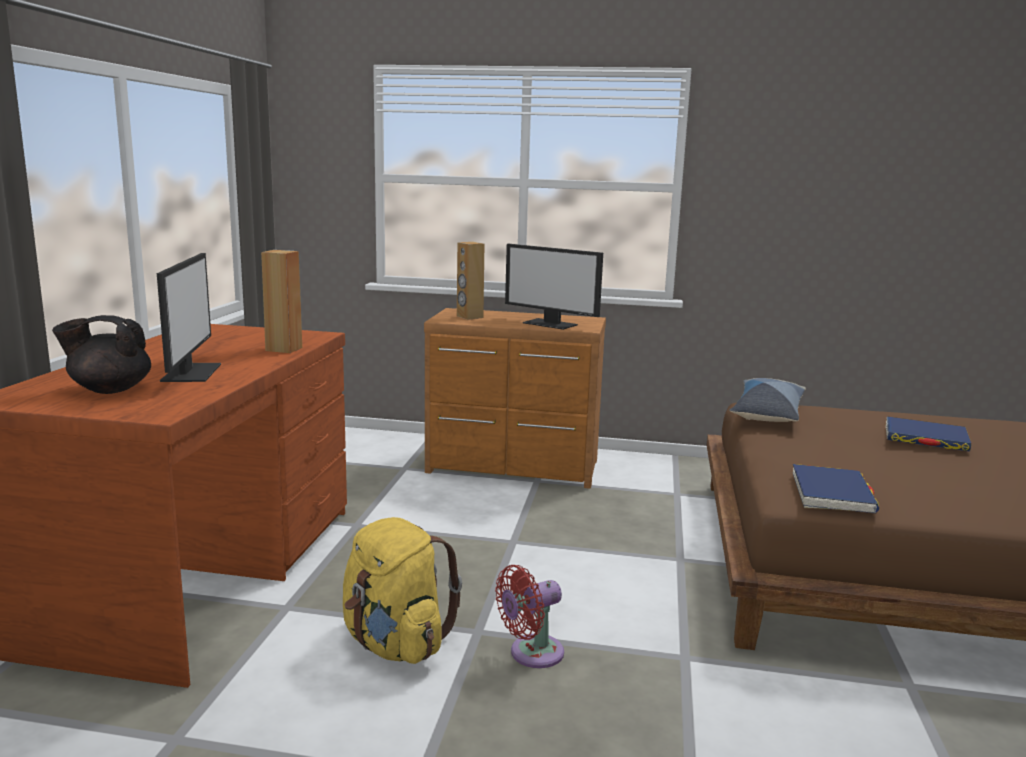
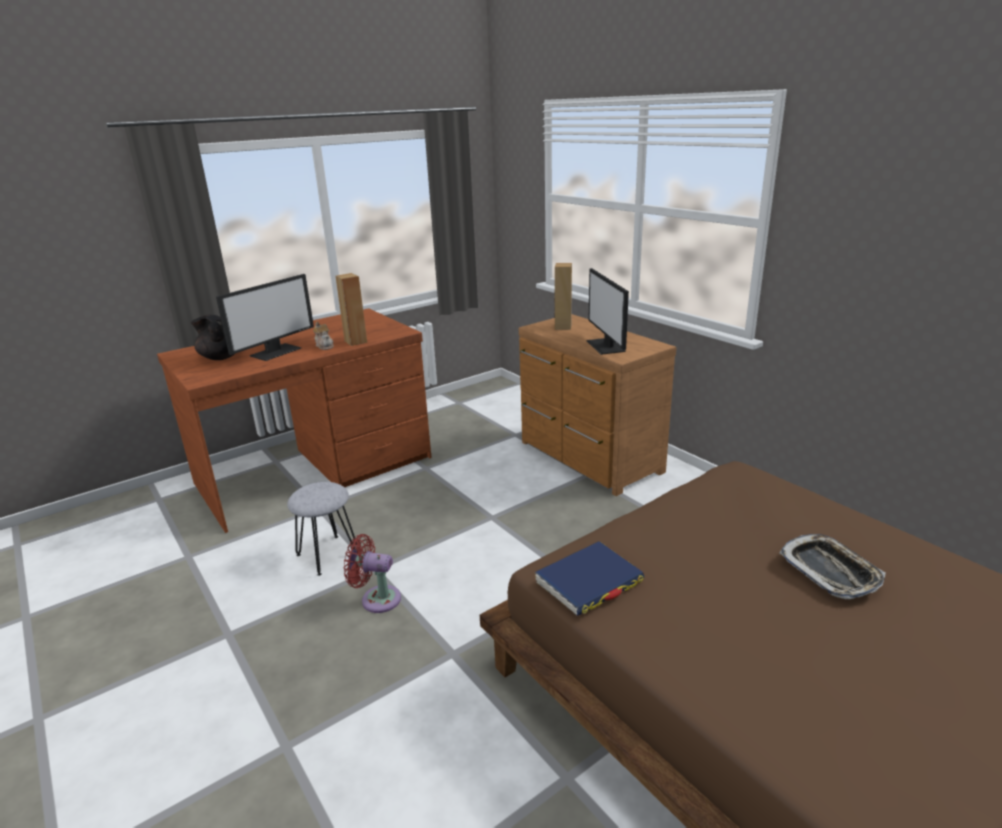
camera: 45 degrees right, 10 degrees up
yellow backpack [343,517,462,664] -> grey stool [287,482,357,576]
pillow [729,378,806,422] -> none
blue book [886,416,971,451] -> tray [779,534,886,600]
none -> teapot [313,321,334,350]

